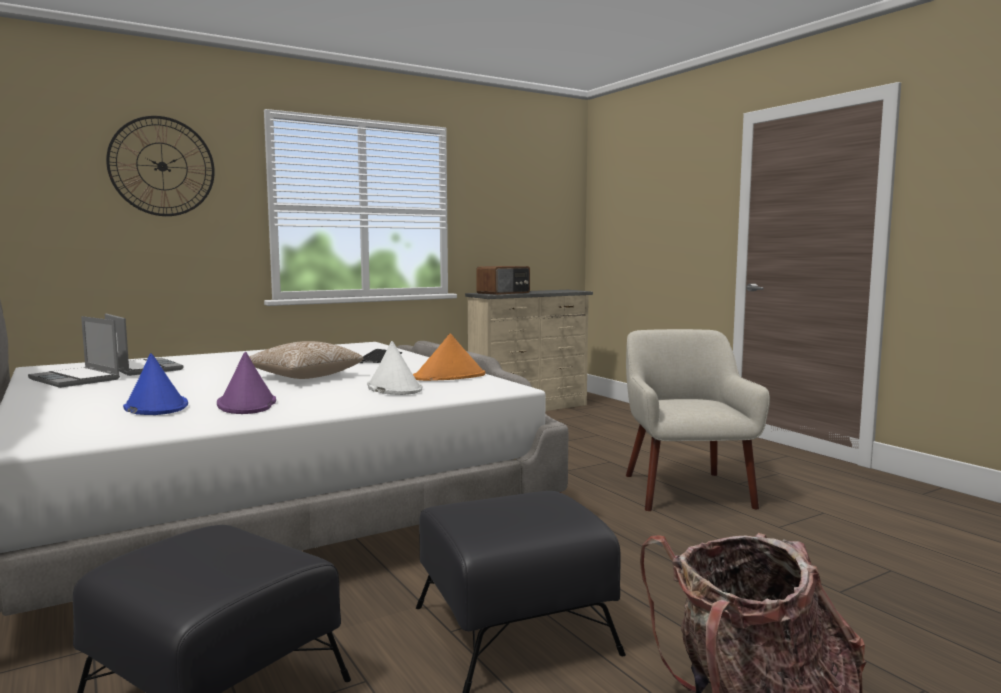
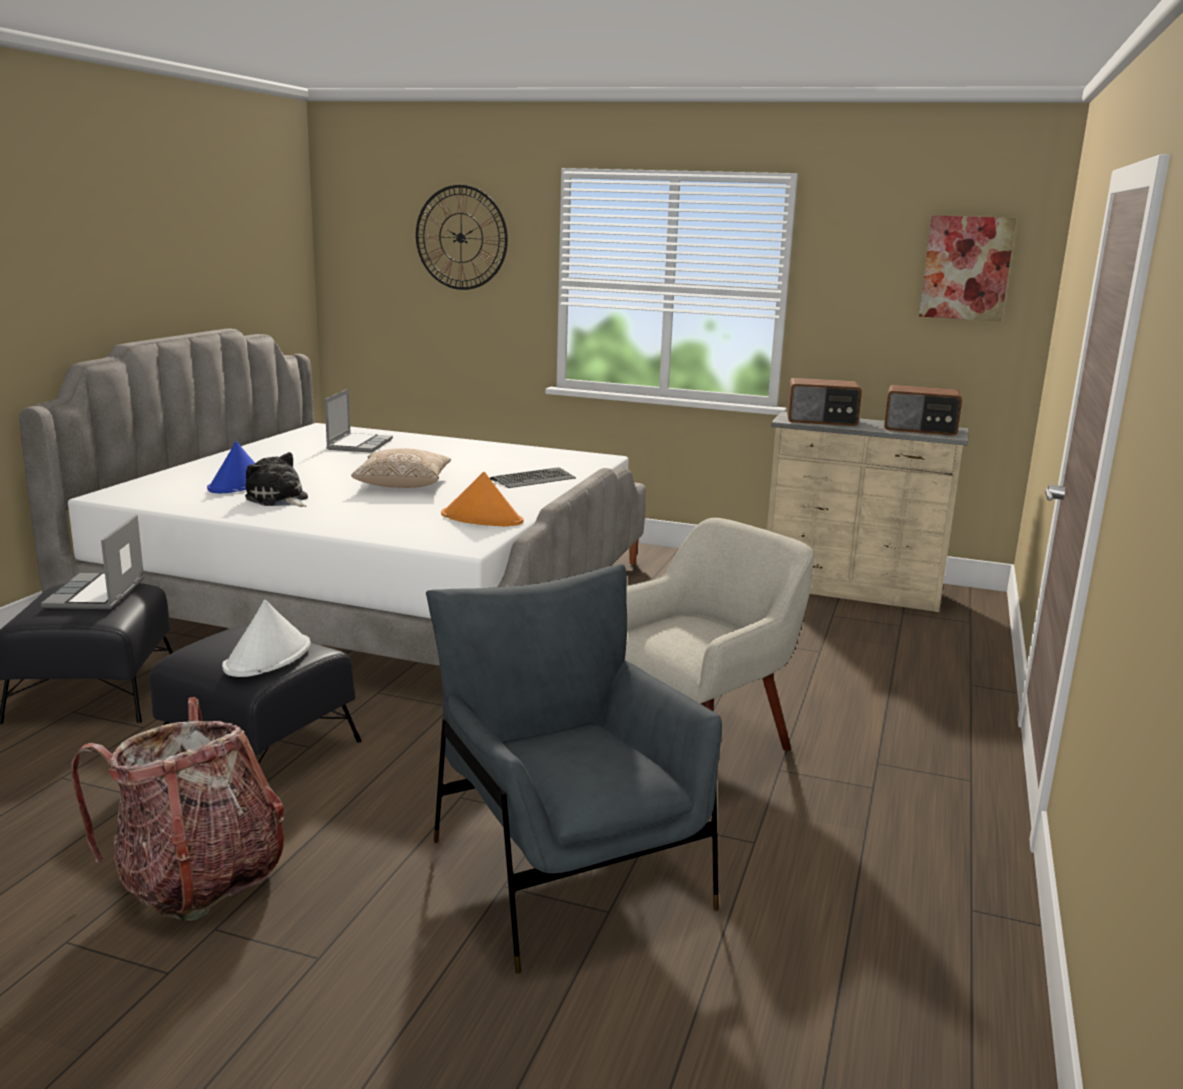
camera: 50 degrees right, 10 degrees up
laptop [28,316,120,388] -> laptop moved to [41,514,145,609]
purple hat [217,352,276,414] -> plush toy [245,452,308,507]
white hat [367,341,423,395] -> white hat moved to [222,600,311,677]
none -> grey armchair [426,564,722,974]
none -> radio [884,385,962,436]
none -> picture [919,215,1016,321]

